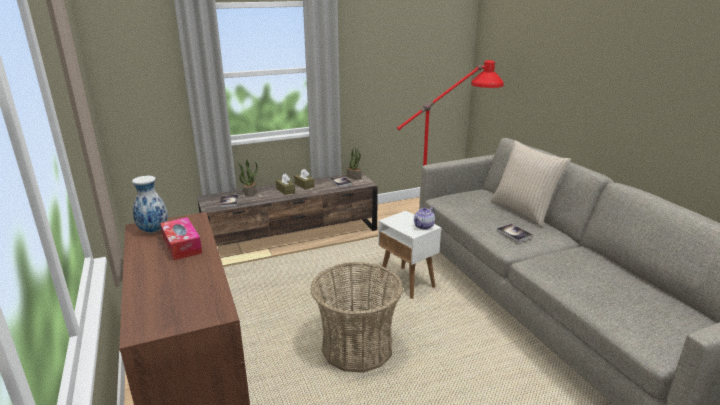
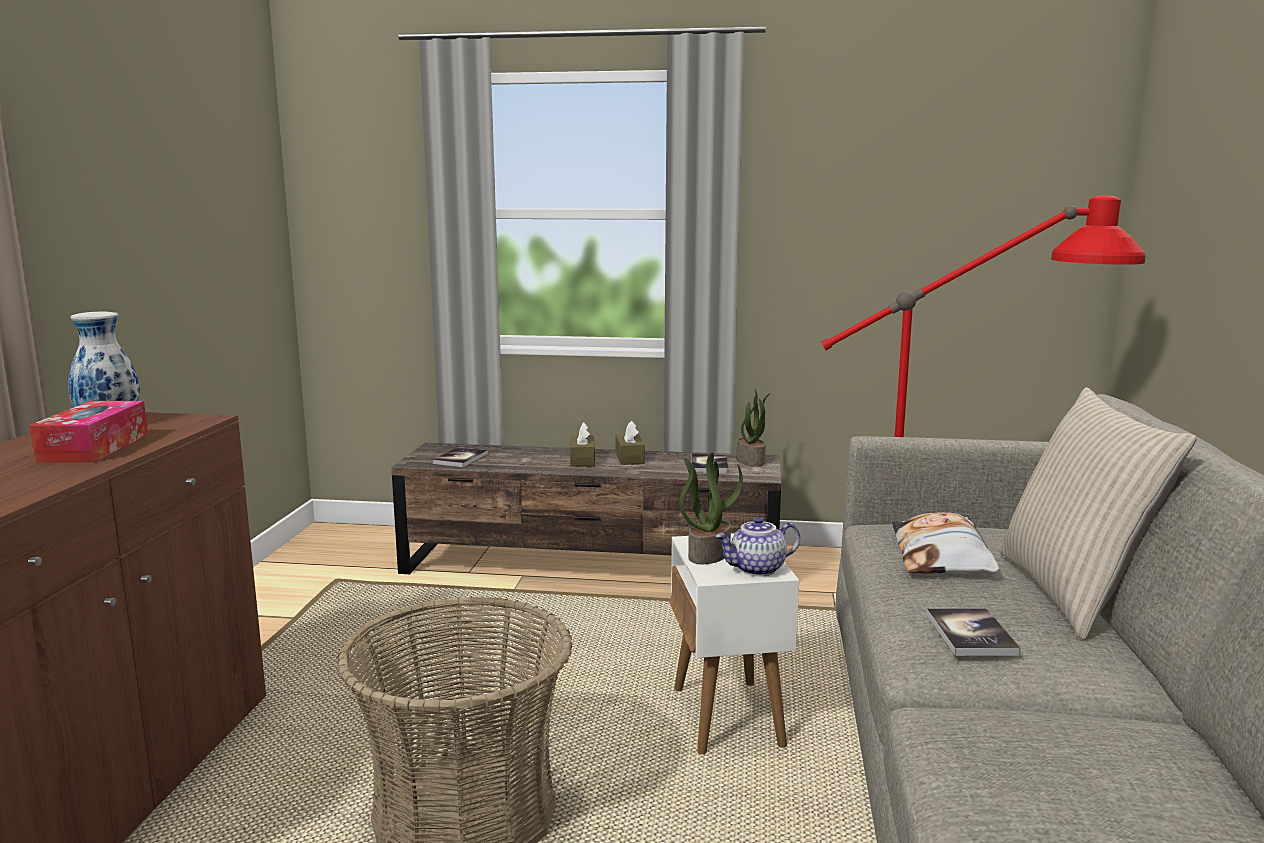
camera: 30 degrees right, 10 degrees down
potted plant [238,160,258,196] -> potted plant moved to [679,452,743,564]
none -> pillow [892,512,999,574]

